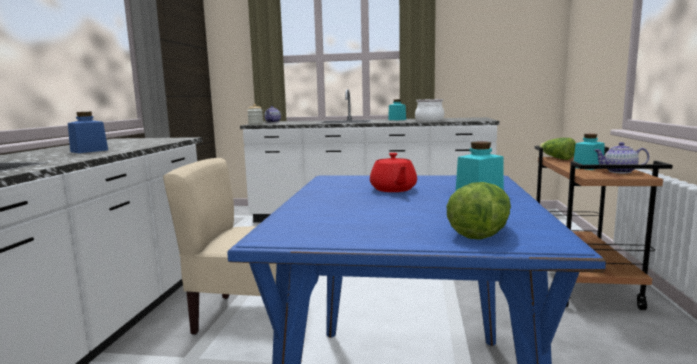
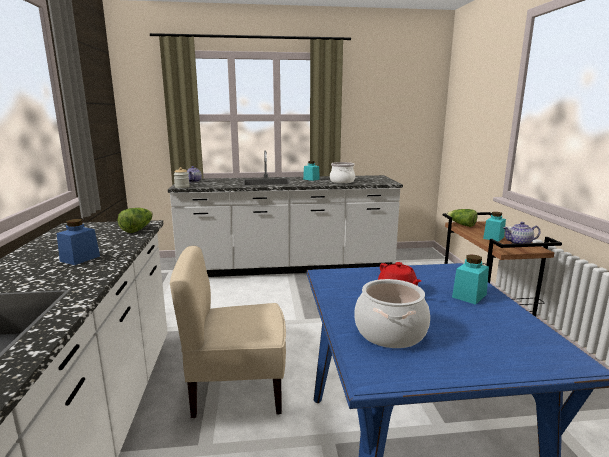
camera: 15 degrees left, 5 degrees up
lettuce [447,182,511,240] -> lettuce moved to [118,208,153,233]
none -> cooking pot [354,279,430,348]

